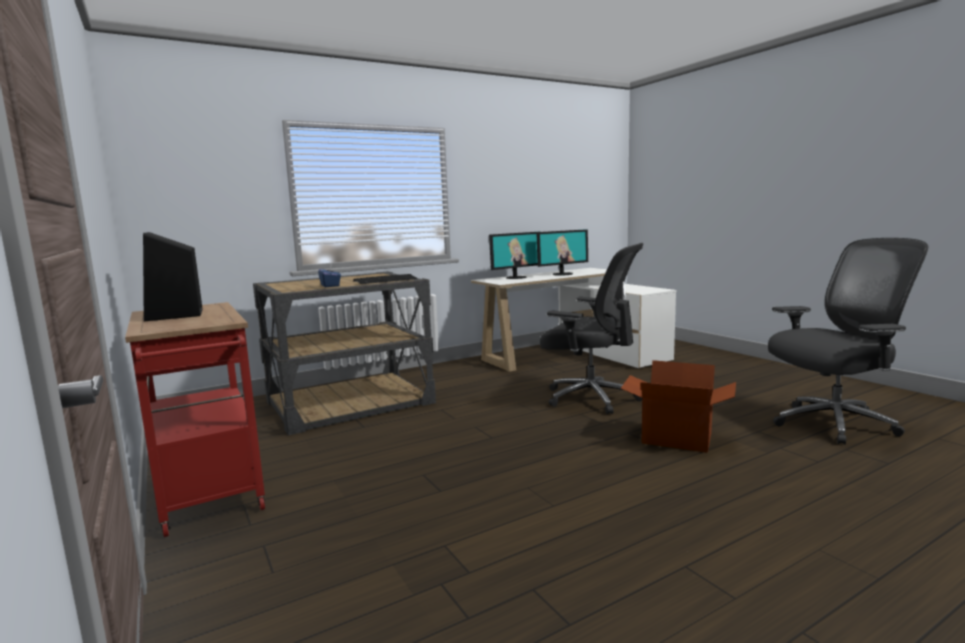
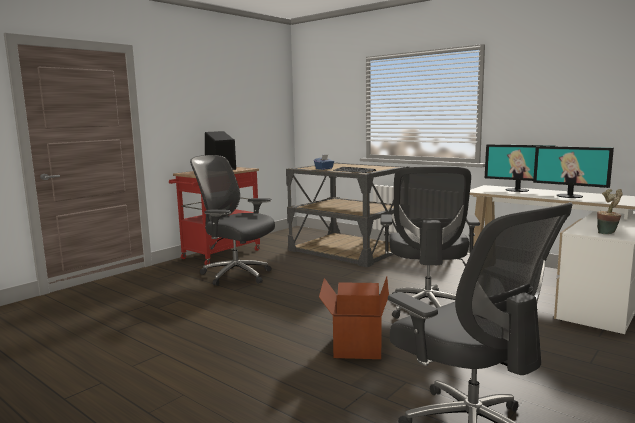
camera: 70 degrees right, 0 degrees up
none -> office chair [190,155,275,286]
none -> potted plant [597,189,623,234]

